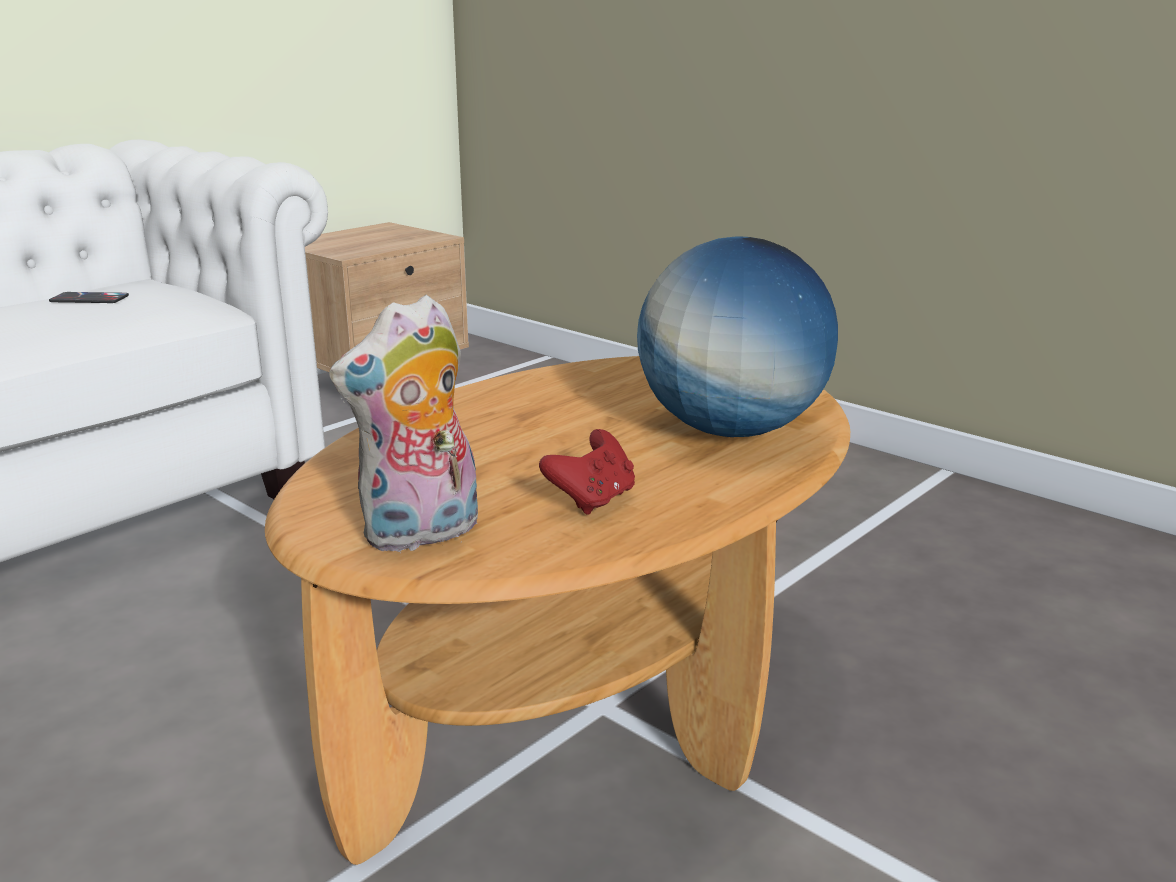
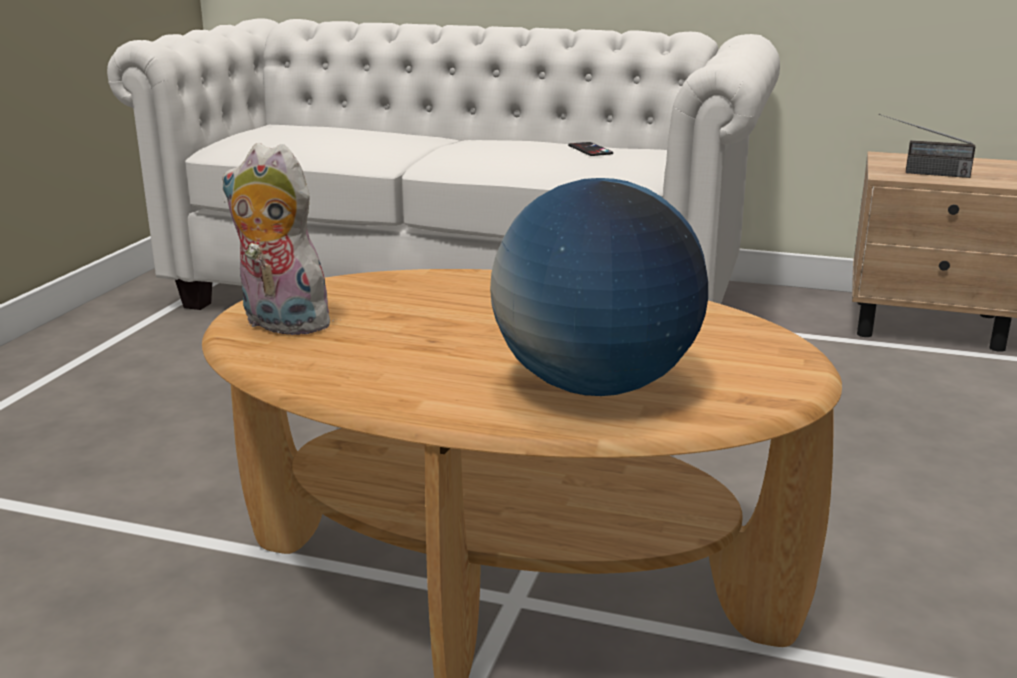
camera: 65 degrees right, 0 degrees up
red game controller [539,429,635,515] -> none
none -> radio [879,114,975,178]

